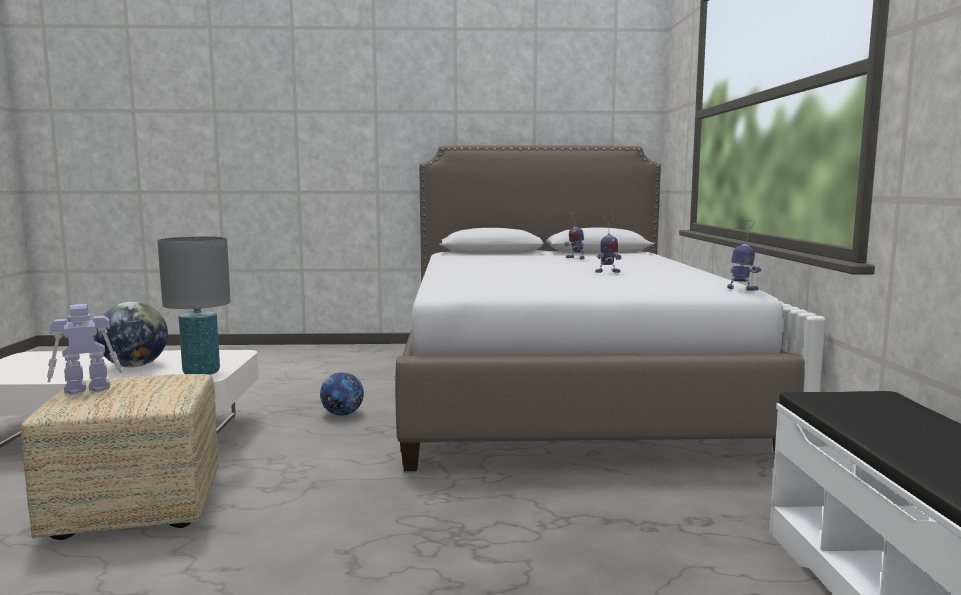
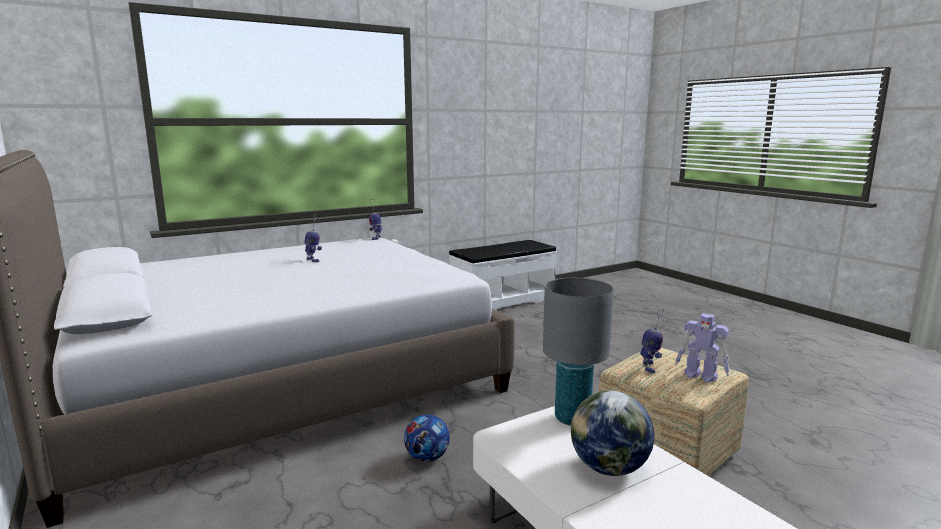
camera: 120 degrees left, 5 degrees up
toy robot [564,209,585,259] -> toy robot moved to [640,308,664,373]

